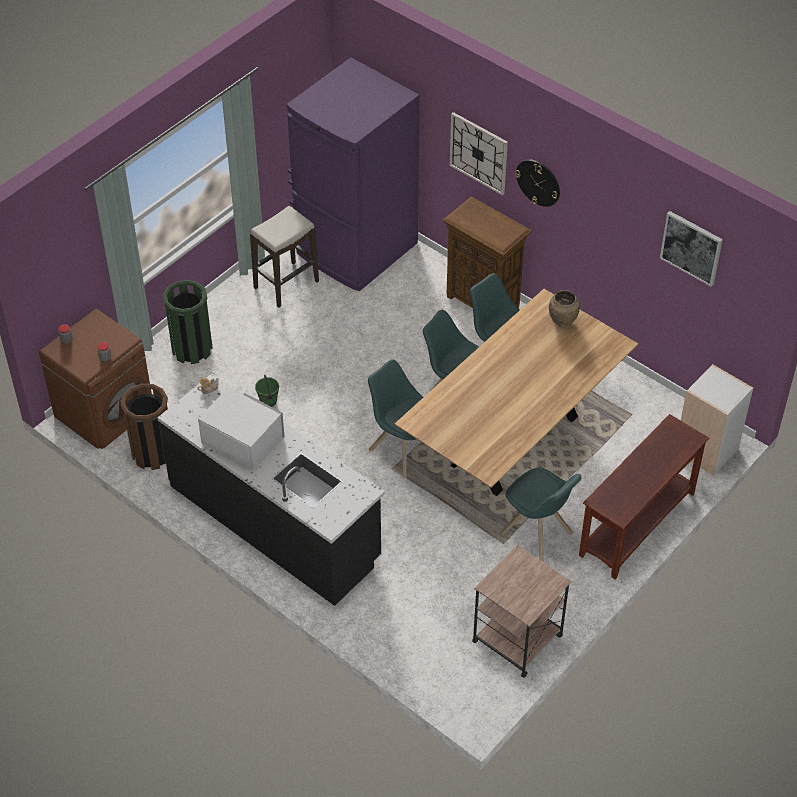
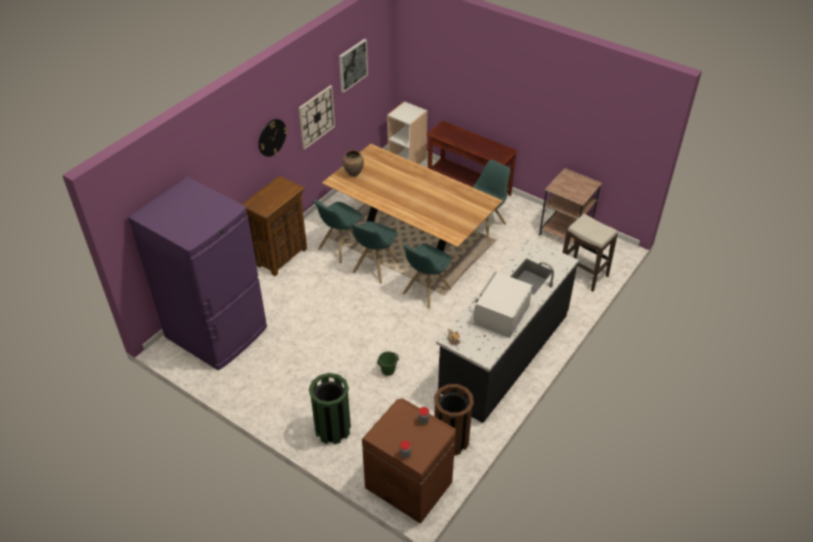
camera: 95 degrees left, 5 degrees down
stool [250,206,319,308] -> stool moved to [562,214,618,292]
wall clock [450,112,508,196] -> wall clock moved to [299,85,335,150]

